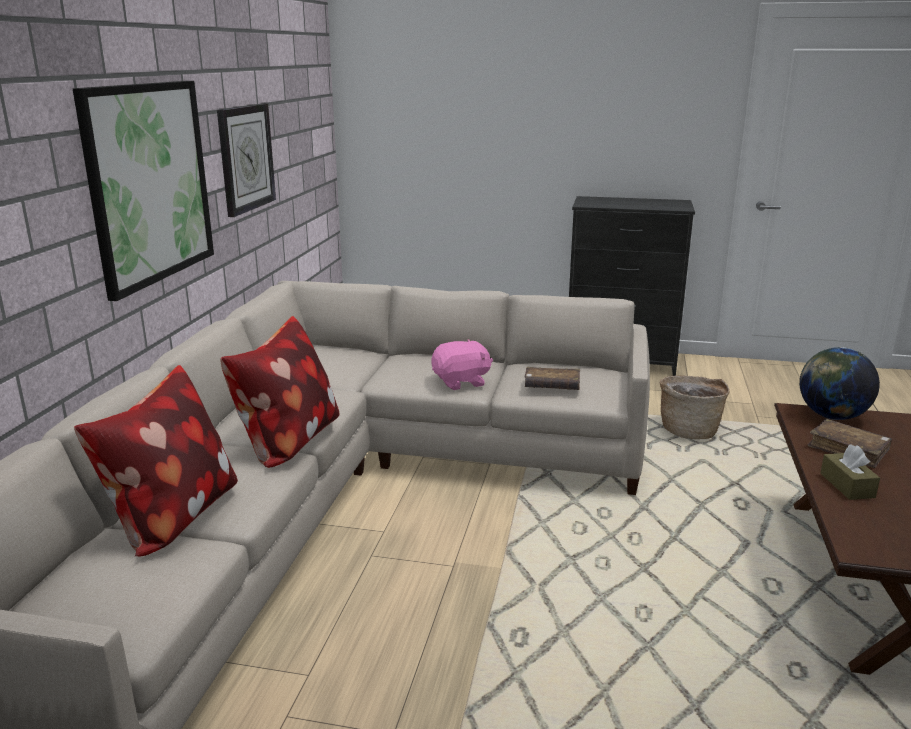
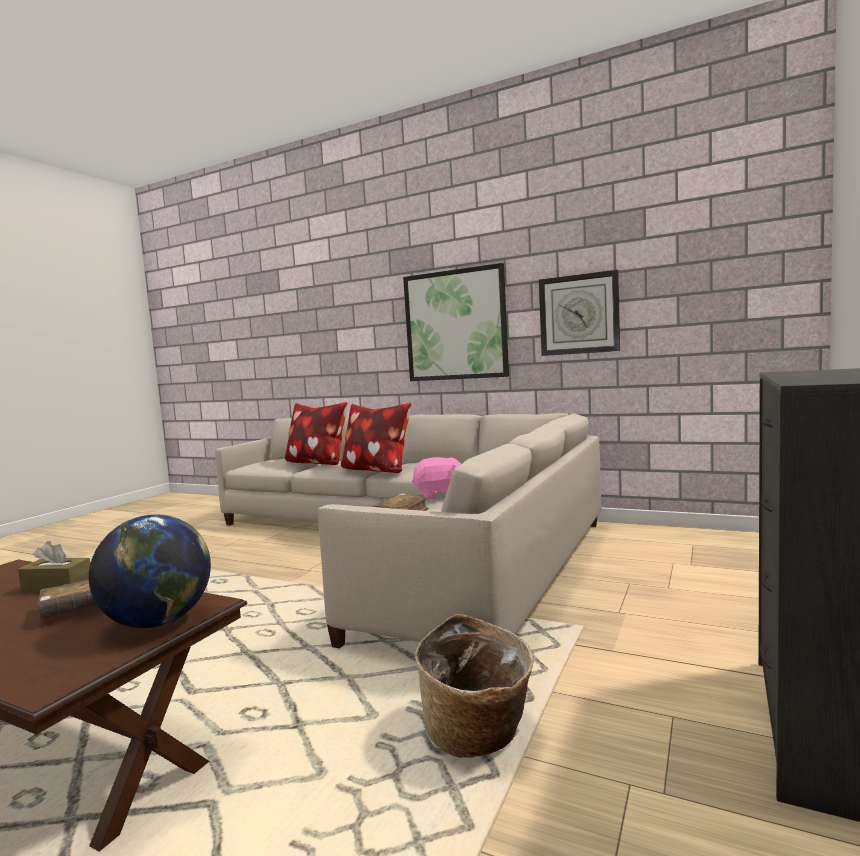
camera: 105 degrees right, 15 degrees down
pink plush toy [431,339,493,390] -> pink plush toy turned 90 degrees counterclockwise [412,457,461,499]

